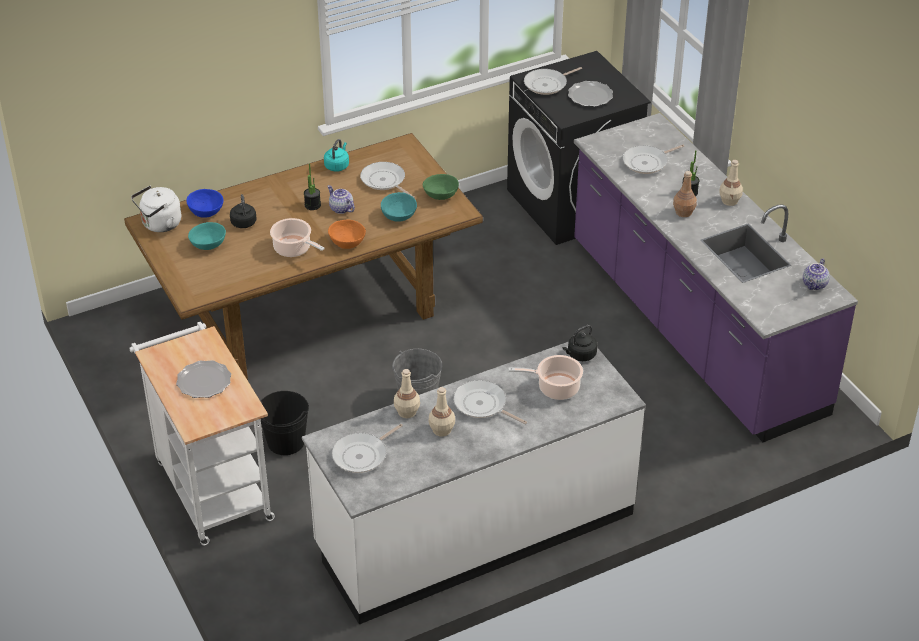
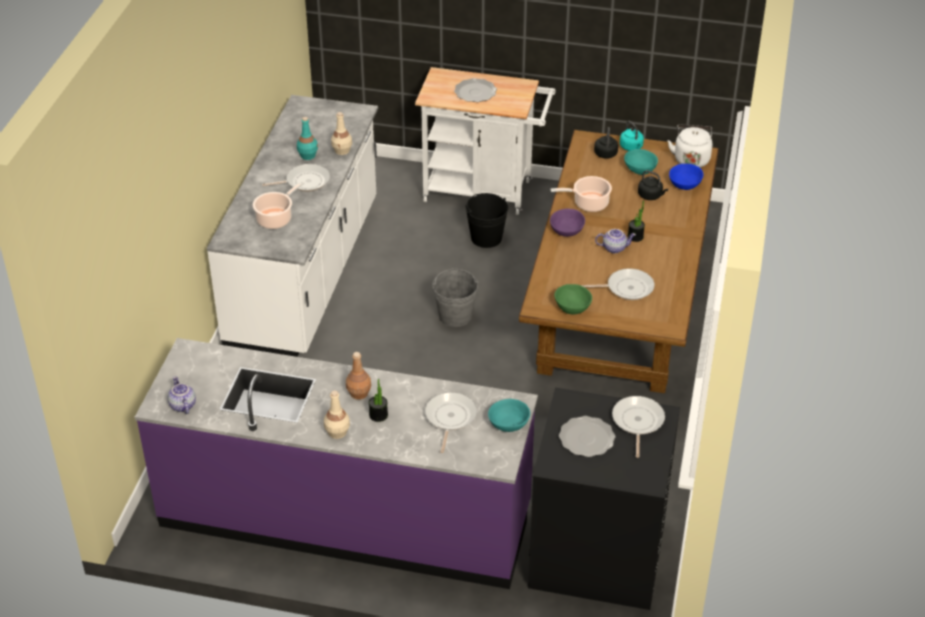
camera: 130 degrees right, 0 degrees up
turquoise kettle [324,139,349,172] -> turquoise kettle moved to [620,121,644,151]
orange bowl [328,219,366,249] -> purple bowl [550,209,585,237]
frying pan [332,424,403,473] -> none
turquoise bowl [381,192,417,222] -> turquoise bowl moved to [488,399,530,432]
beige bottle [429,387,455,437] -> turquoise bottle [297,117,318,160]
black kettle [563,325,597,361] -> black kettle moved to [594,127,618,159]

